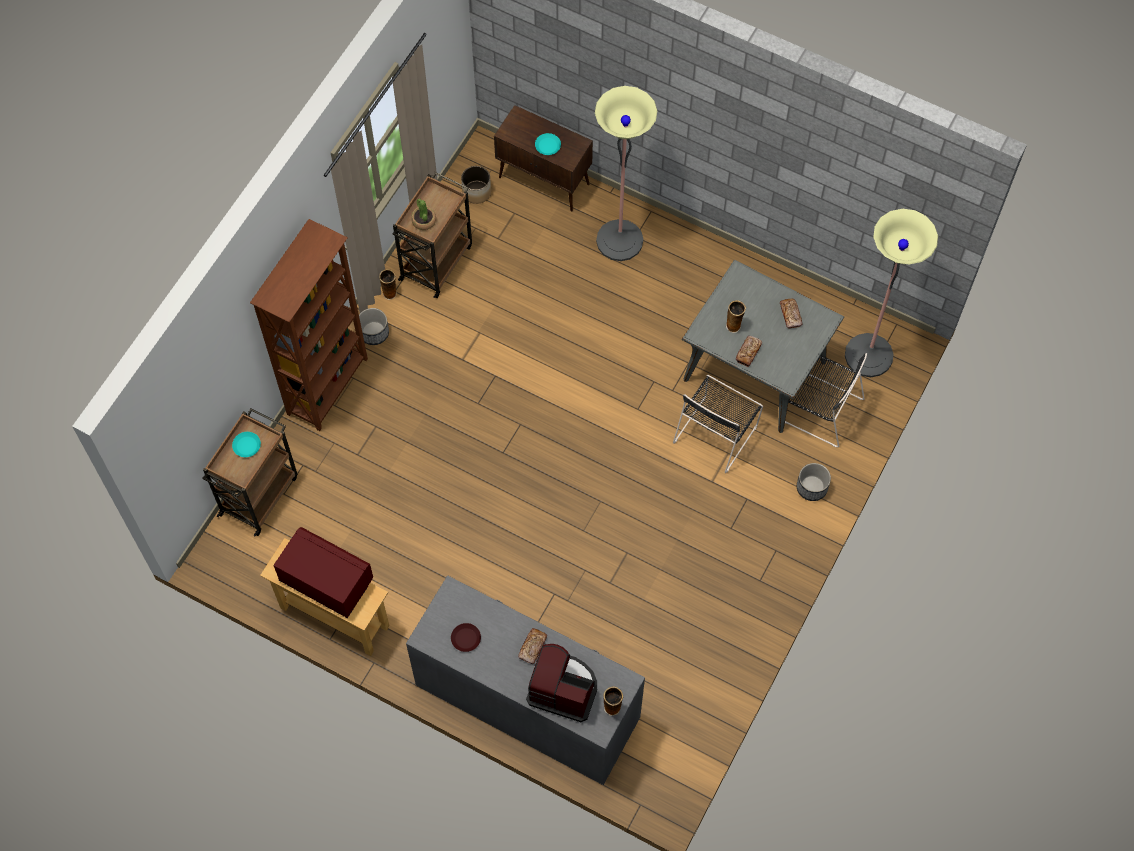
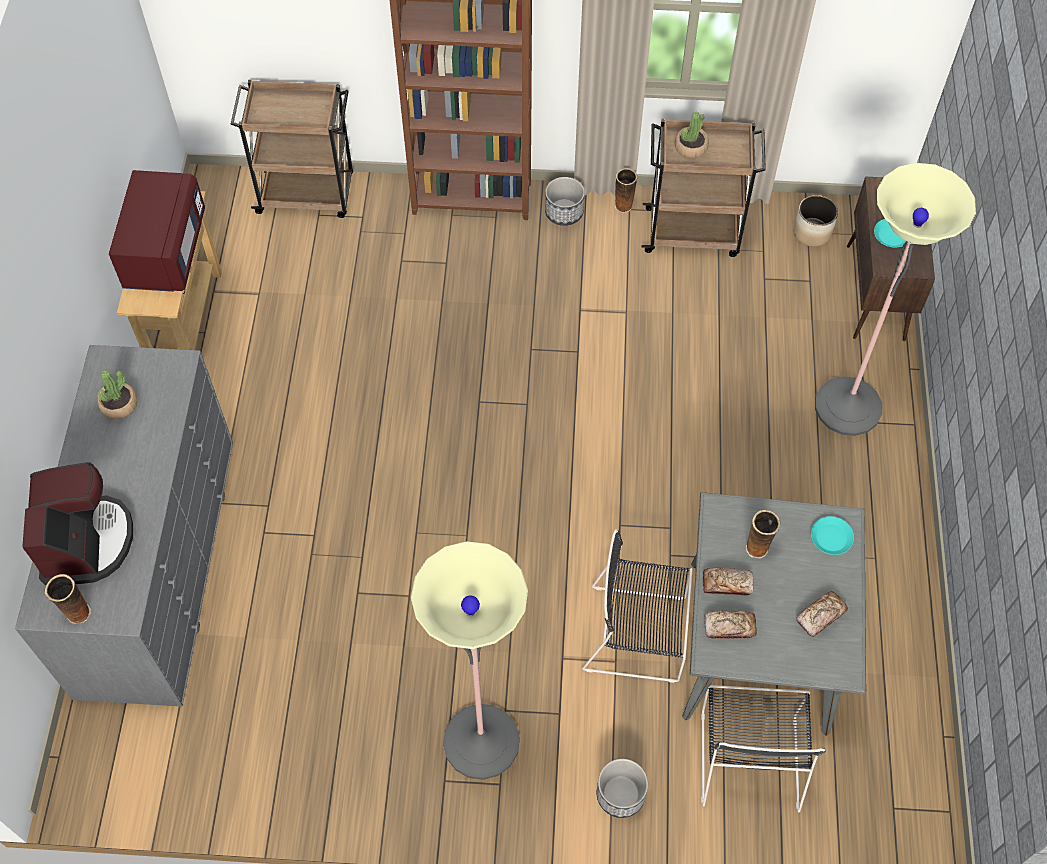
camera: 65 degrees right, 5 degrees down
turquoise plate [232,432,261,457] -> turquoise plate moved to [811,516,854,555]
brown plate [451,623,481,652] -> potted plant [97,370,138,419]
bread [518,628,547,664] -> bread moved to [705,611,757,639]
floor lamp [845,209,938,377] -> floor lamp moved to [411,541,528,780]

